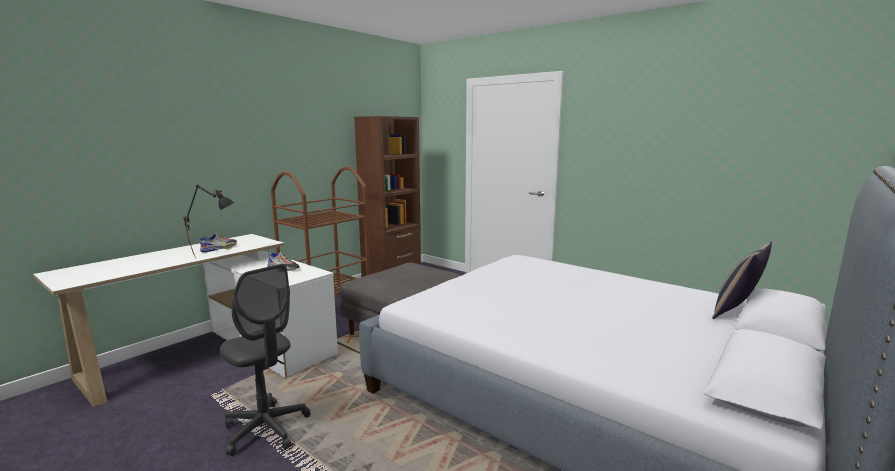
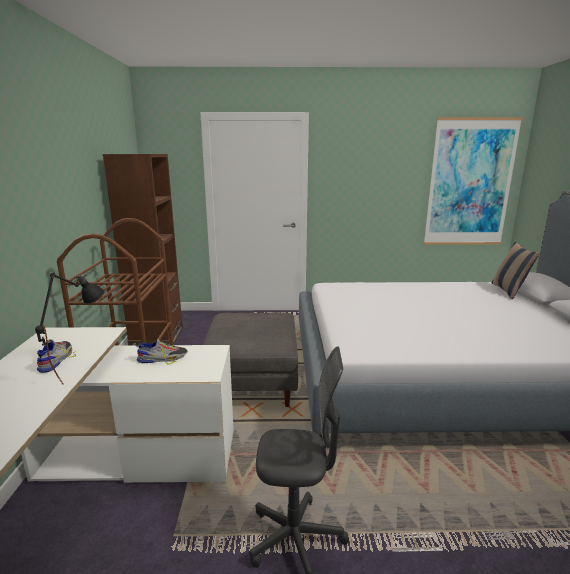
camera: 40 degrees left, 5 degrees up
none -> picture [423,117,523,245]

